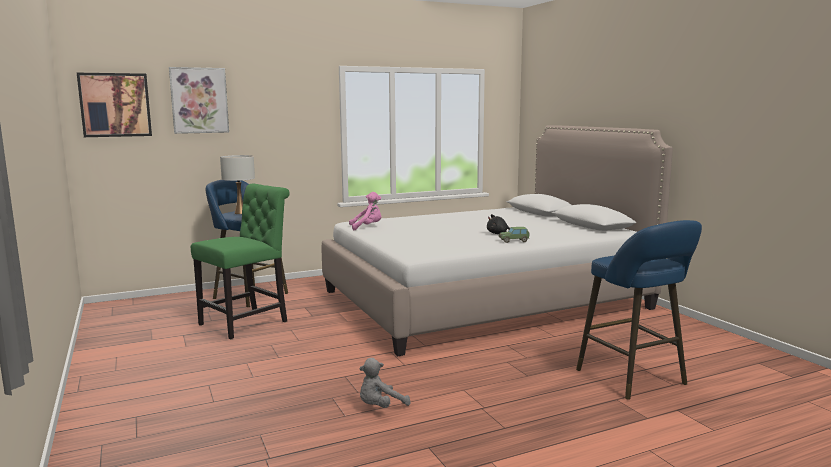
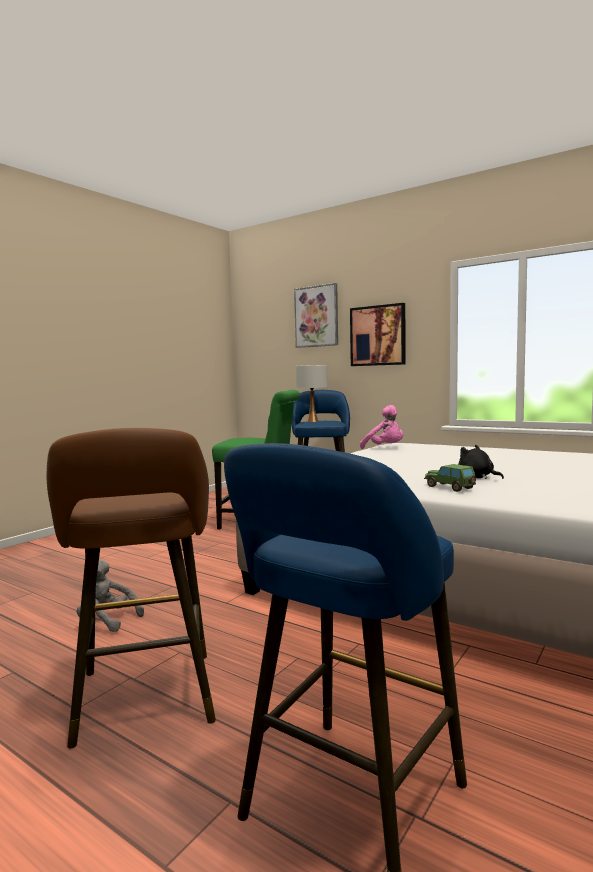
camera: 60 degrees right, 5 degrees down
picture [77,73,152,137] -> picture moved to [350,303,405,366]
none -> brown stool [46,428,216,748]

